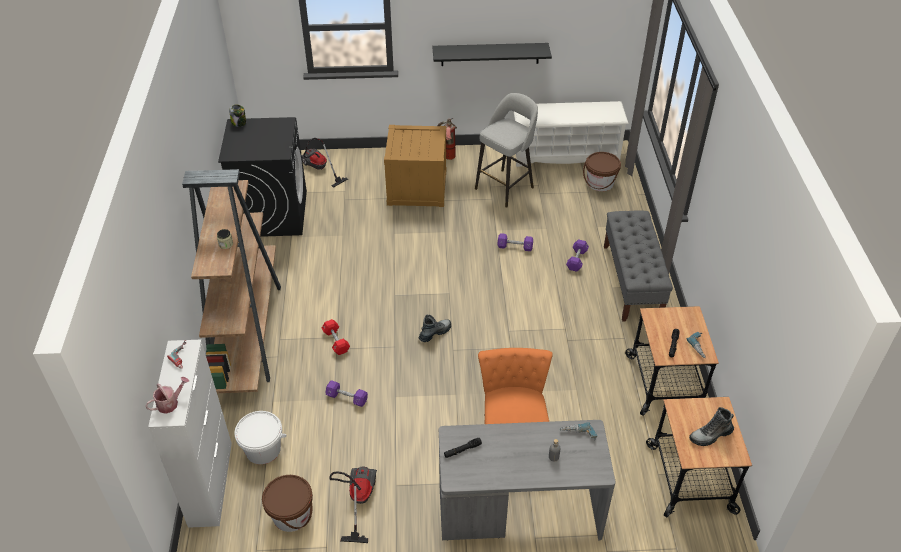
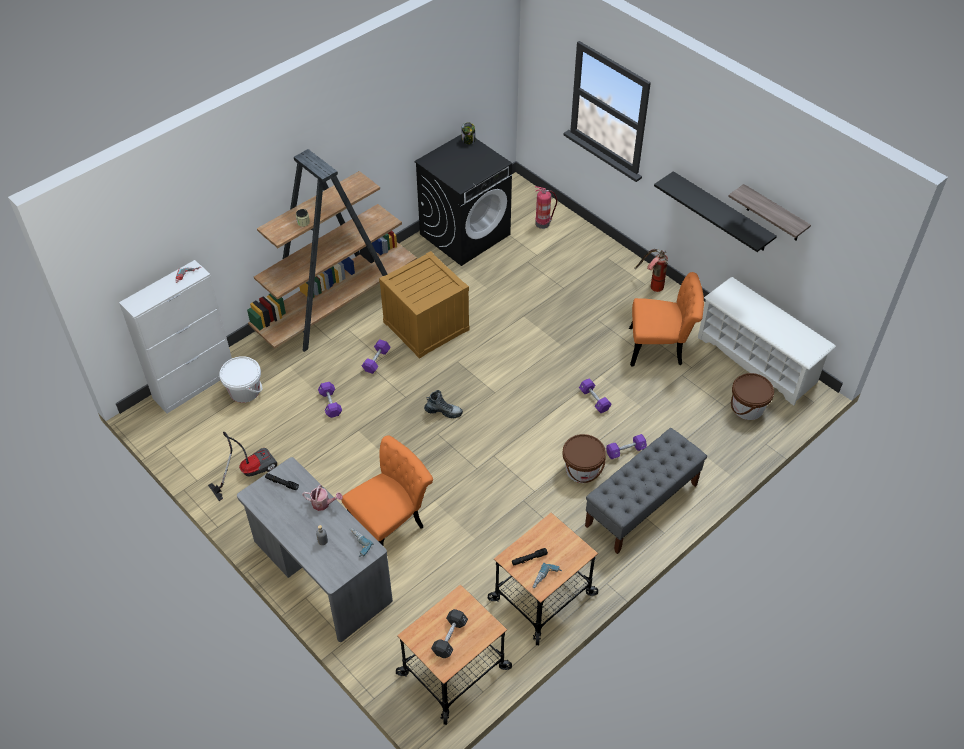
camera: 50 degrees right, 5 degrees up
watering can [145,377,189,414] -> watering can moved to [302,485,342,511]
brown bucket [262,475,313,532] -> brown bucket moved to [562,434,606,483]
vacuum cleaner [302,138,348,188] -> fire extinguisher [535,186,557,229]
red dumbbell [322,319,350,355] -> purple dumbbell [362,339,391,374]
crate [384,125,446,207] -> crate moved to [379,251,470,359]
grey stool [475,93,538,208] -> orange chair [629,272,704,367]
boot [689,407,734,446] -> black dumbbell [431,609,468,658]
none -> shelf [728,184,811,240]

